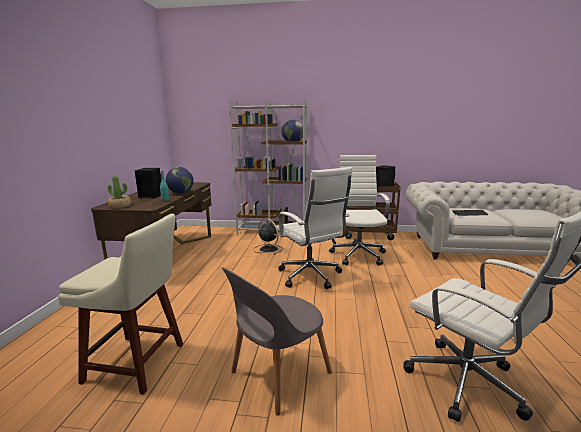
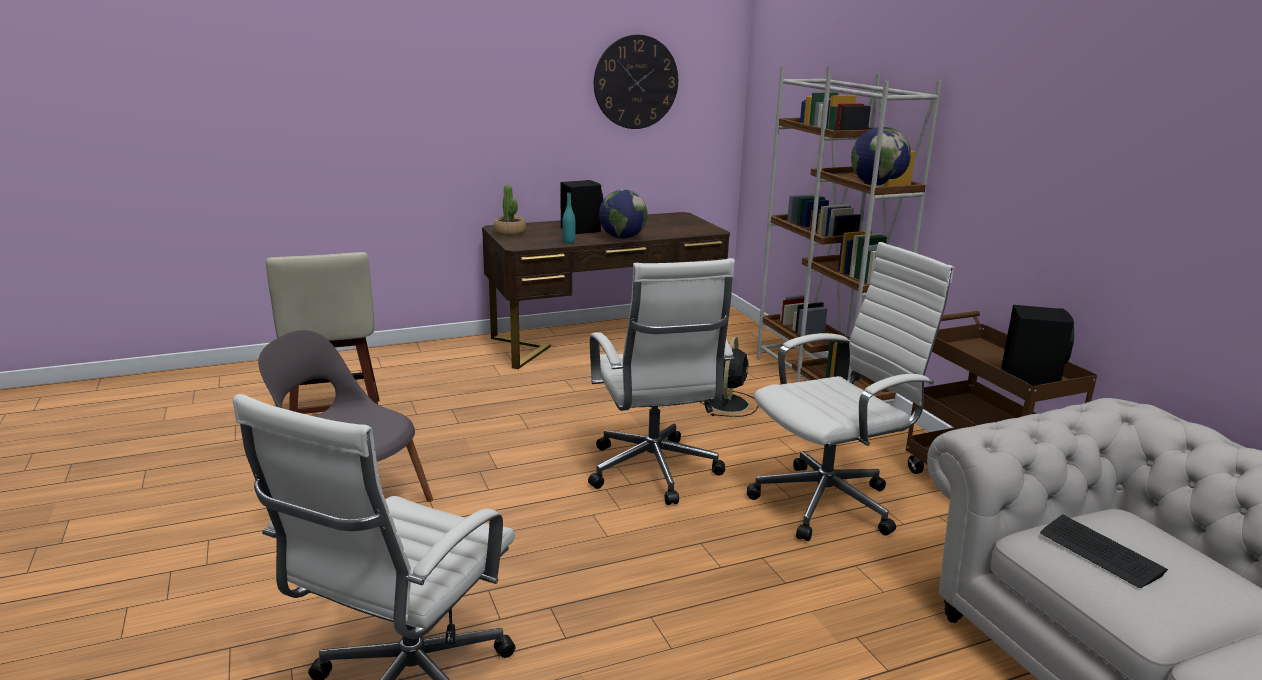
camera: 60 degrees right, 5 degrees up
white office chair [276,167,352,289] -> white office chair turned 45 degrees counterclockwise [588,258,735,505]
none -> wall clock [594,35,678,129]

